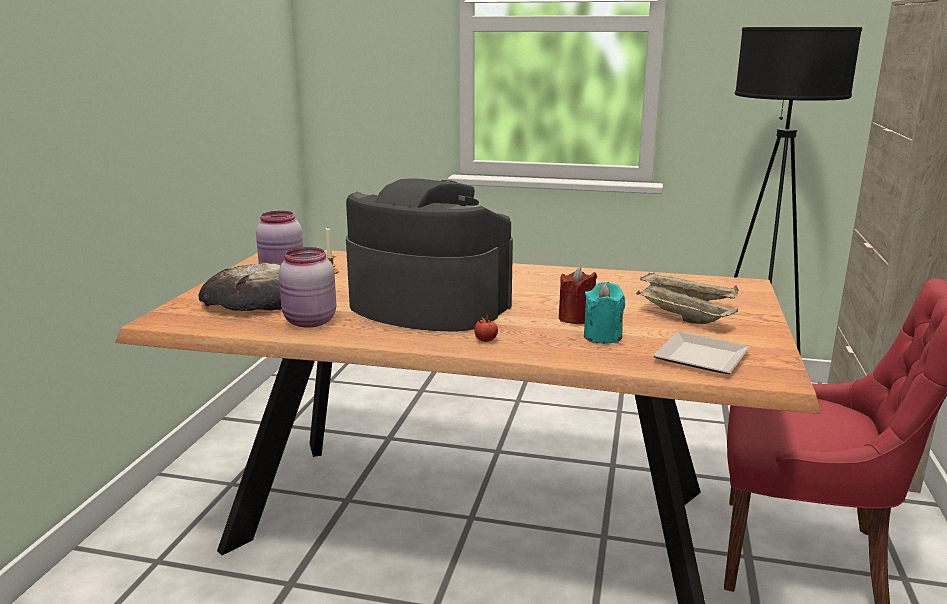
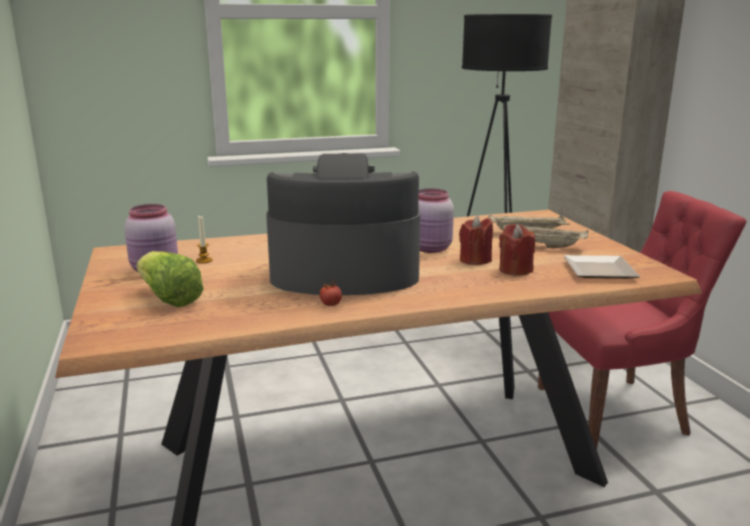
camera: 30 degrees left, 0 degrees up
bread [199,263,282,311] -> lettuce [136,251,204,307]
pink jar [279,247,336,328] -> pink jar moved to [418,188,454,253]
tomato [474,314,498,342] -> tomato moved to [320,278,342,306]
turquoise candle [584,282,625,344] -> red candle [499,224,535,276]

